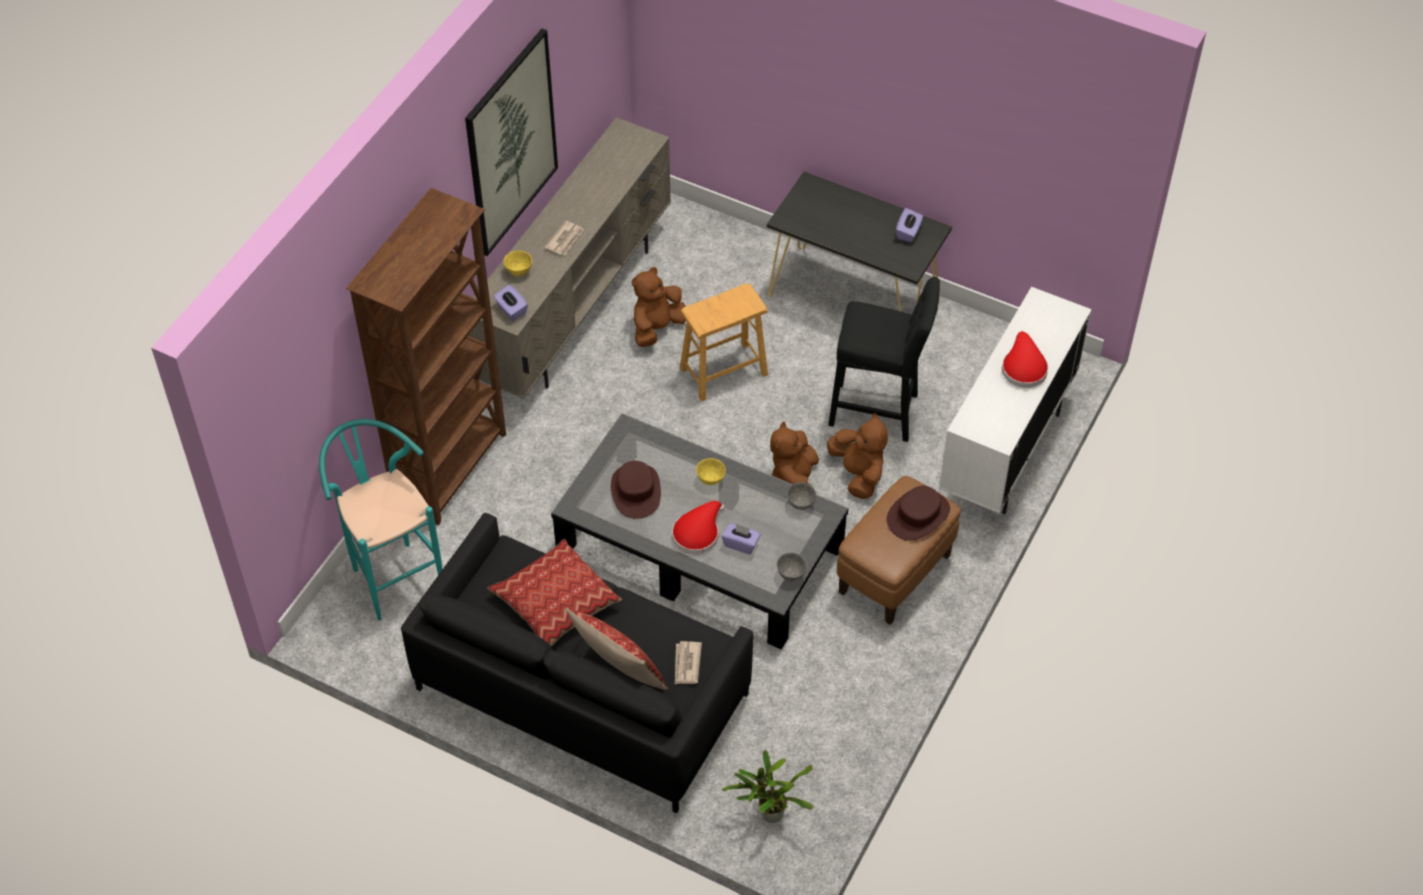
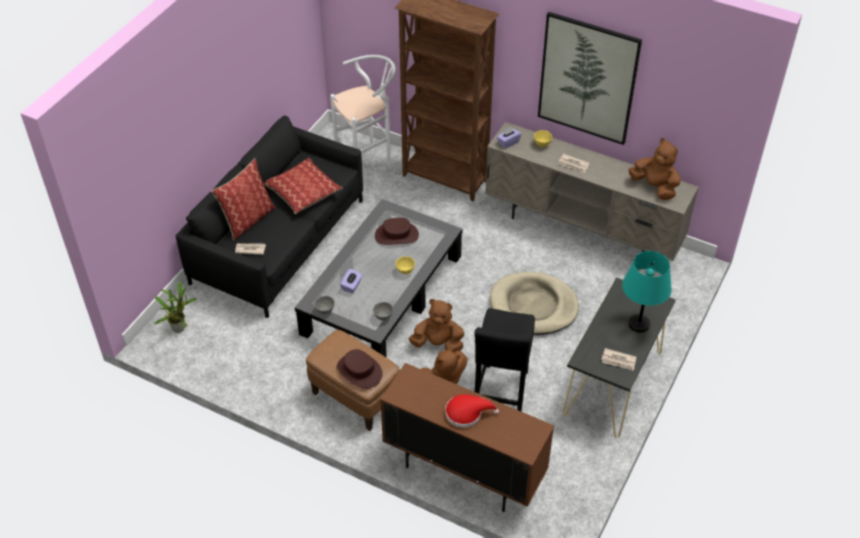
camera: 90 degrees right, 5 degrees down
turquoise stool [319,419,443,621] -> white stool [330,55,396,165]
brown plush toy [632,267,686,347] -> brown plush toy moved to [628,138,680,200]
red hat [672,501,725,554] -> none
brown stool [680,284,768,402] -> beige dog bed [490,272,579,335]
purple tissue box [896,208,923,242] -> newspaper [601,348,636,371]
white cabinet [939,287,1092,514] -> brown cabinet [380,363,554,512]
none -> turquoise table lamp [622,251,672,332]

